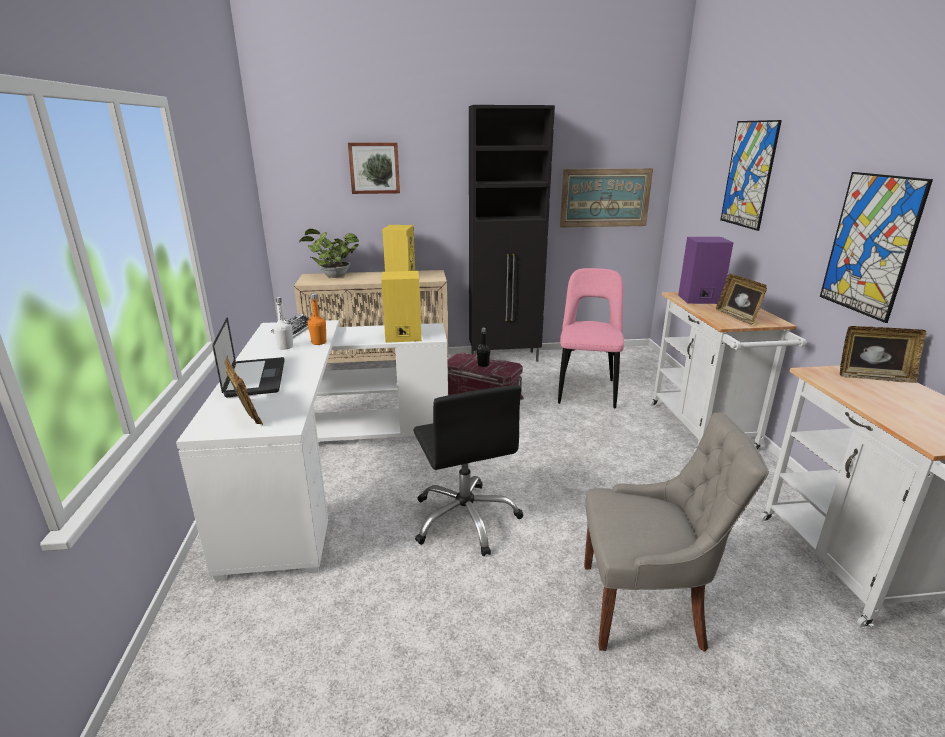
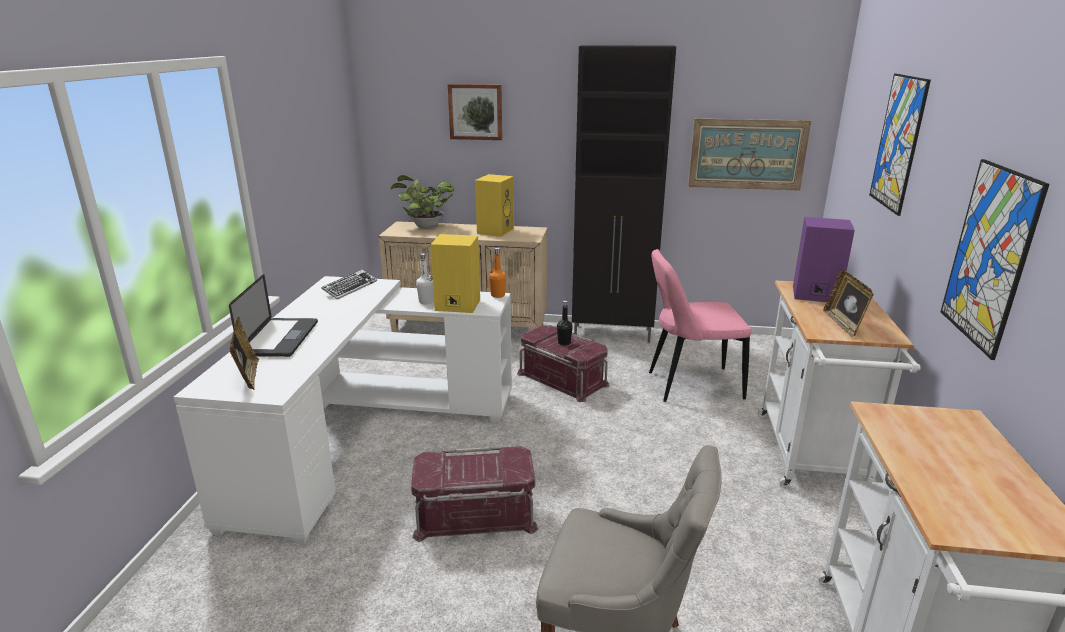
camera: 15 degrees right, 0 degrees up
white bottle [273,297,293,350] -> white bottle moved to [416,253,434,305]
orange bottle [308,293,326,345] -> orange bottle moved to [489,248,506,298]
black office chair [414,385,523,556] -> red storage box [411,446,538,542]
pink chair [558,268,624,408] -> pink chair turned 120 degrees counterclockwise [649,249,751,402]
picture frame [840,326,926,383] -> none

